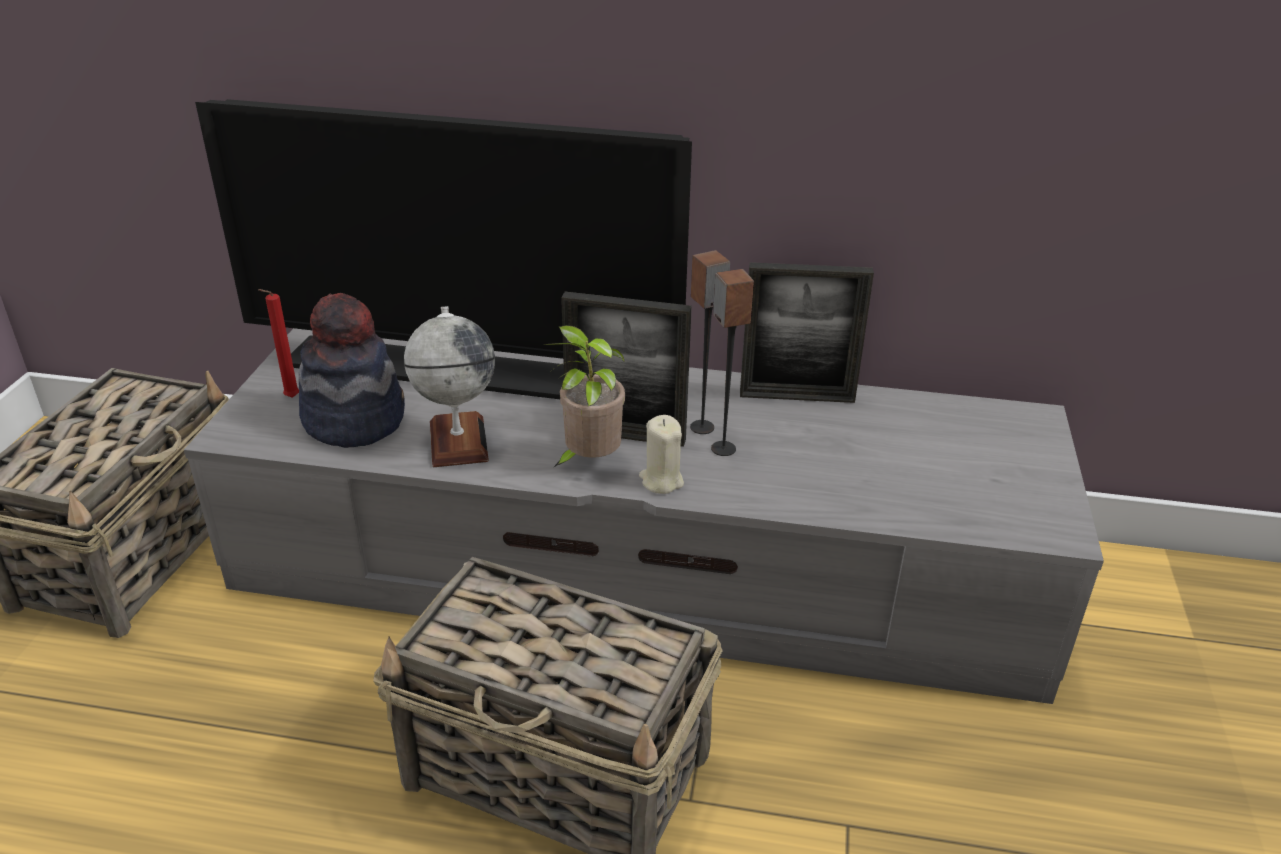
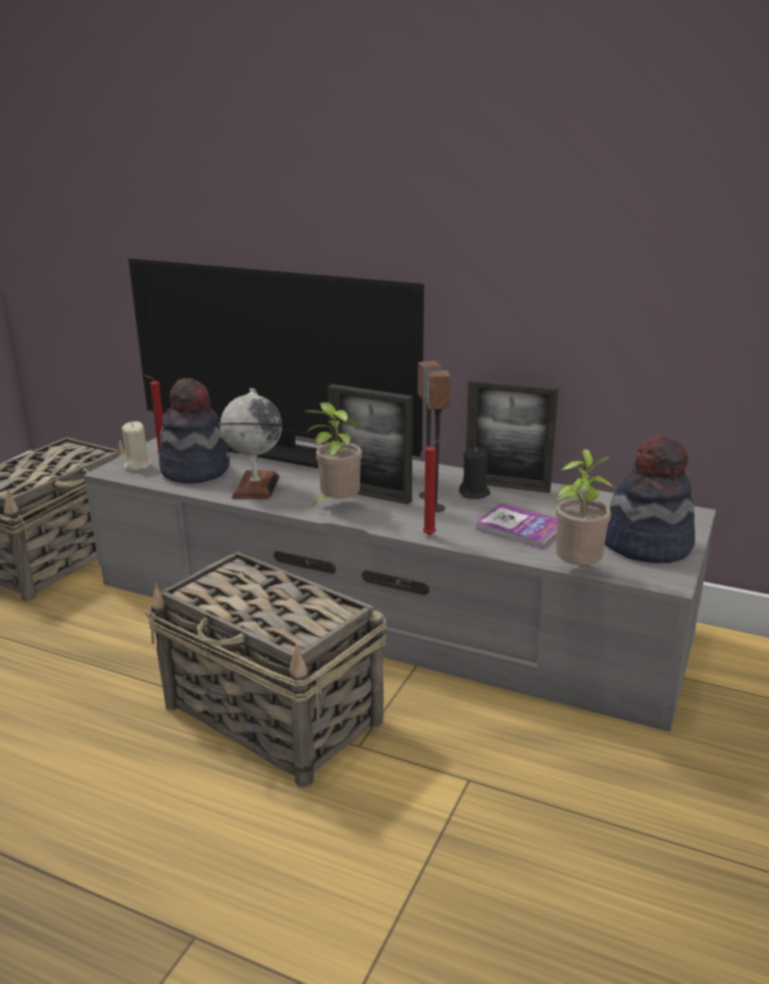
camera: 15 degrees right, 10 degrees down
beige candle [639,415,684,494] -> beige candle moved to [122,421,151,471]
none -> red candle [423,439,442,536]
none -> black candle [459,446,490,499]
none -> book [474,503,557,549]
none -> potted plant [556,449,616,565]
none -> hat [605,436,695,563]

